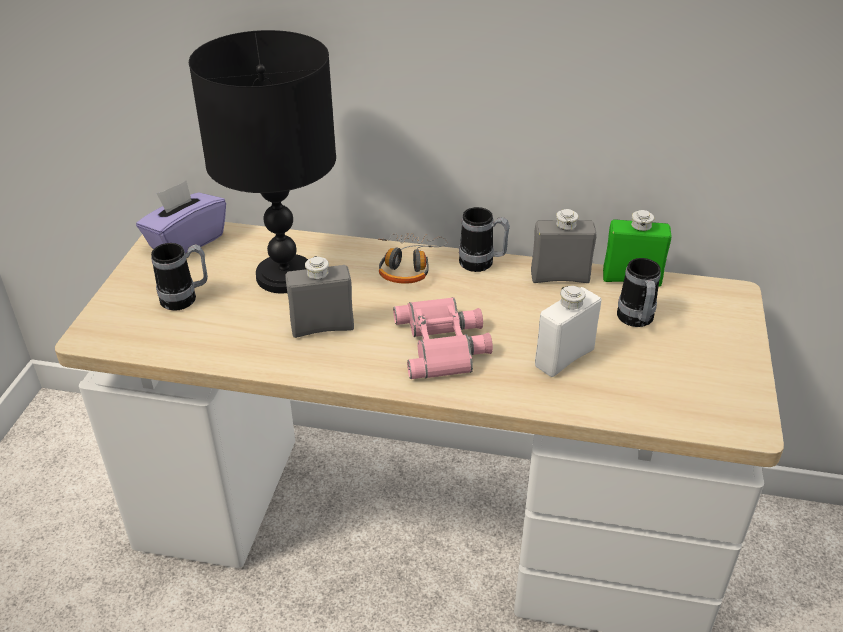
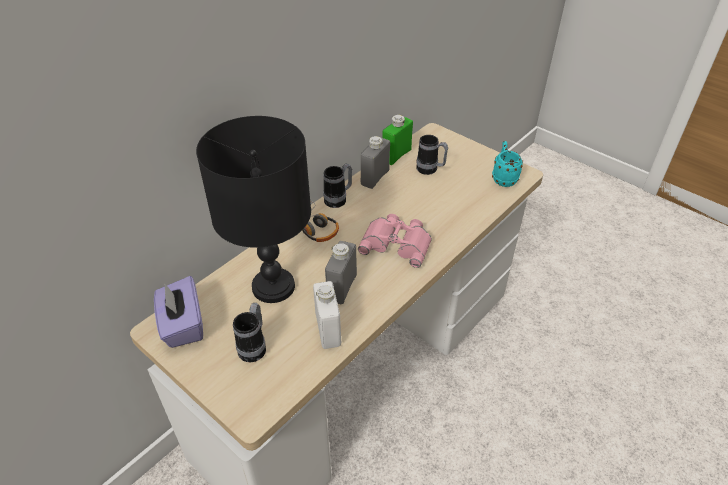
camera: 60 degrees left, 5 degrees up
white bottle [535,286,601,377] -> white bottle moved to [313,281,341,349]
none -> turquoise mug [492,141,523,187]

